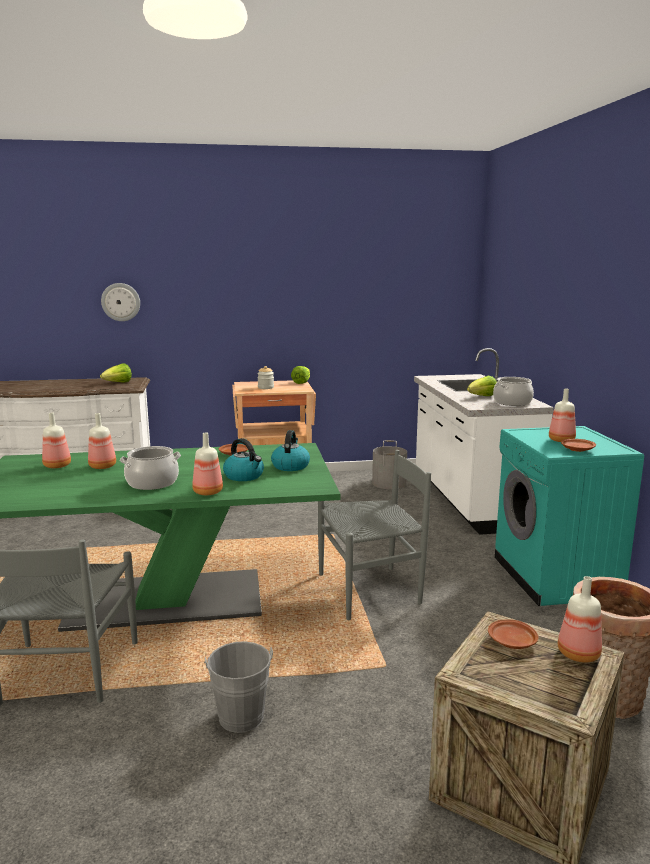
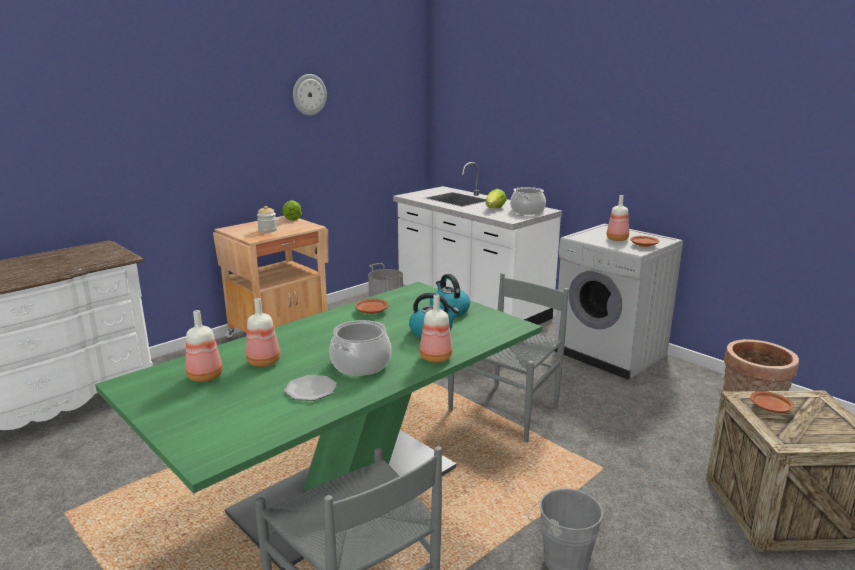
camera: 35 degrees left, 5 degrees up
lettuce [100,363,132,383] -> none
wall clock [101,283,140,321] -> wall clock moved to [293,74,327,115]
turquoise washing machine [495,426,644,606] -> white washing machine [554,224,683,380]
bottle [558,576,602,663] -> none
none -> plate [284,375,337,401]

